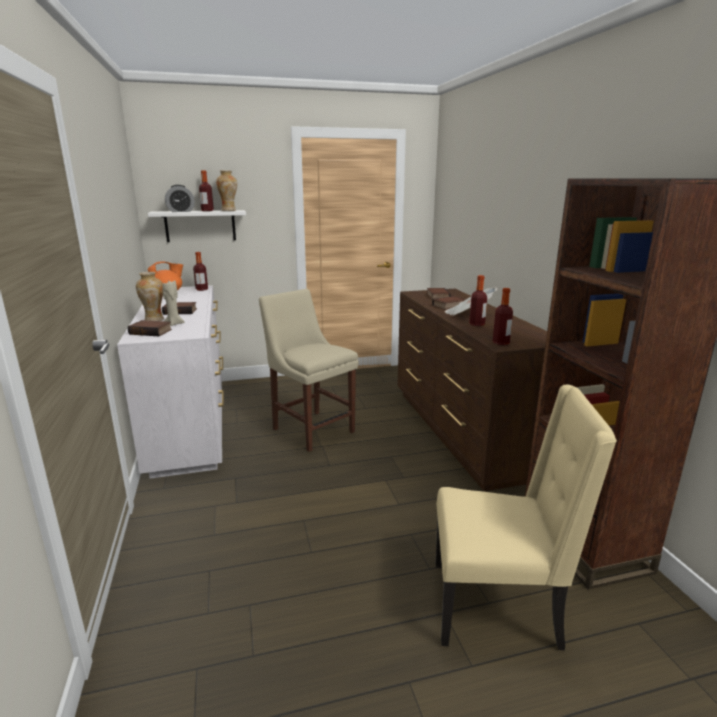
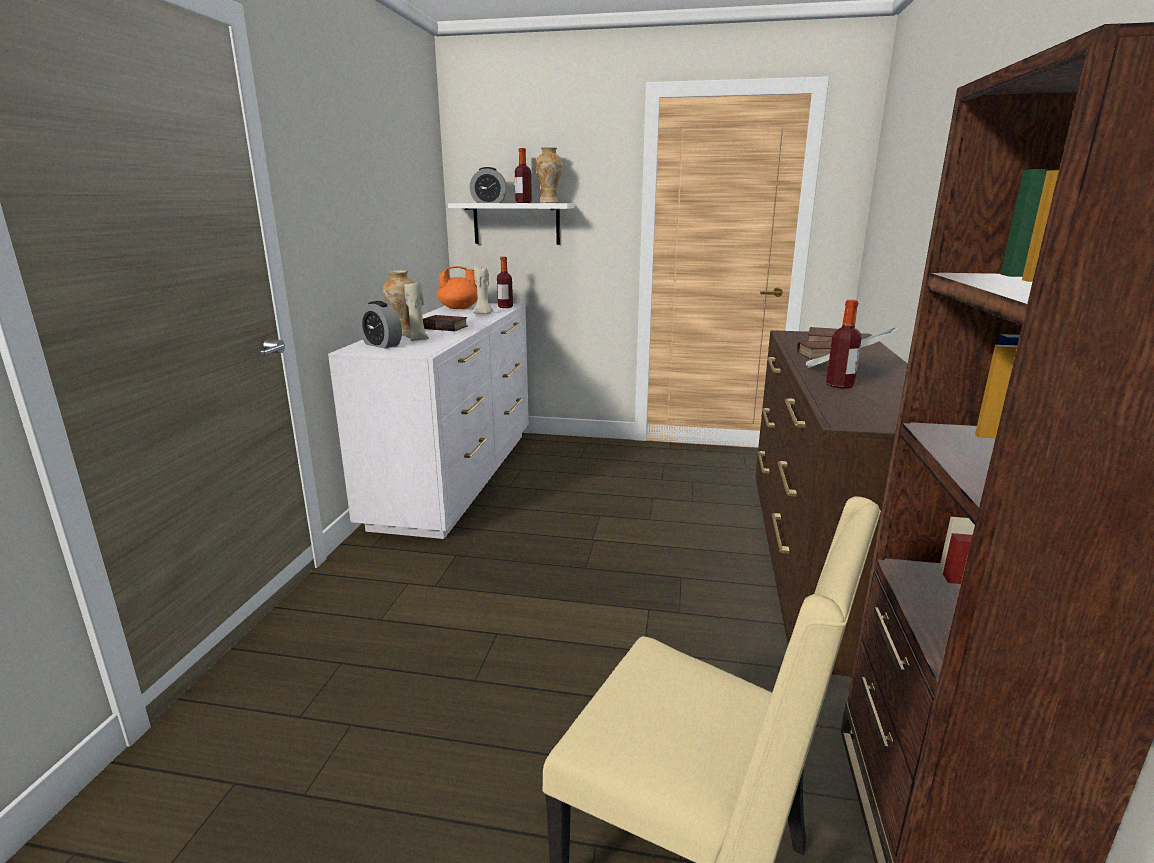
camera: 25 degrees right, 0 degrees up
book [128,320,172,336] -> alarm clock [358,301,402,348]
beige chair [259,289,358,452] -> none
bottle [493,288,513,345] -> none
none -> beige candle [472,266,493,314]

